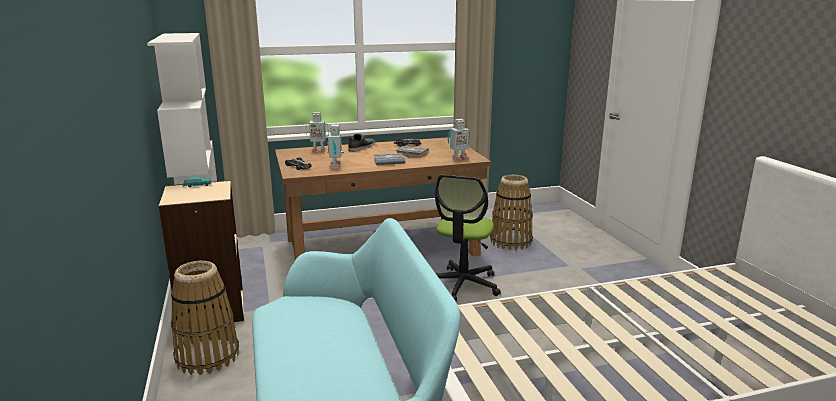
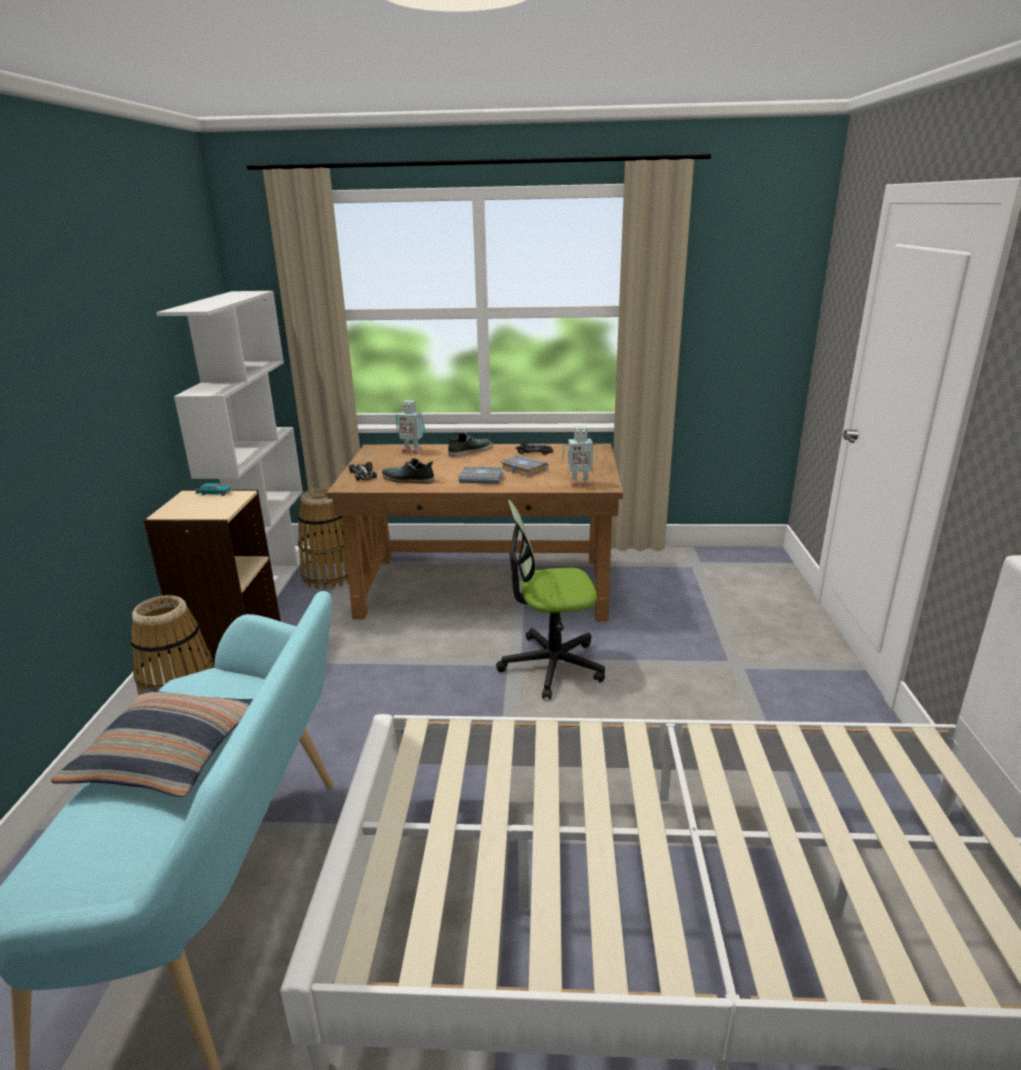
camera: 20 degrees right, 5 degrees up
toy robot [327,124,344,169] -> shoe [382,458,434,484]
office chair [435,175,501,301] -> office chair turned 45 degrees clockwise [496,500,605,699]
basket [490,175,533,250] -> basket moved to [298,488,349,589]
none -> pillow [51,689,253,797]

